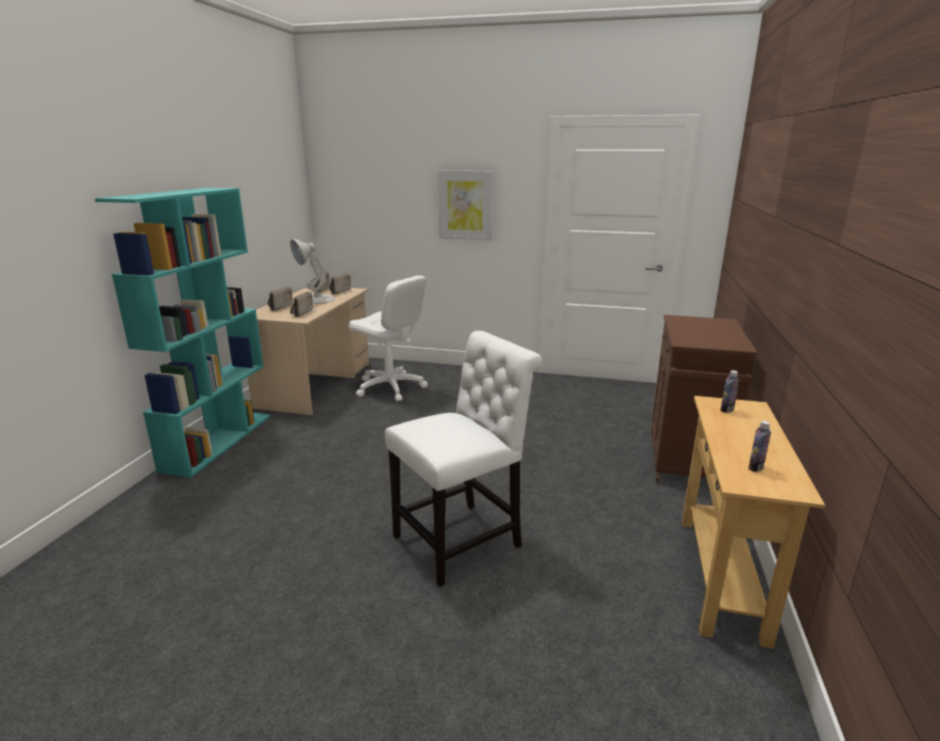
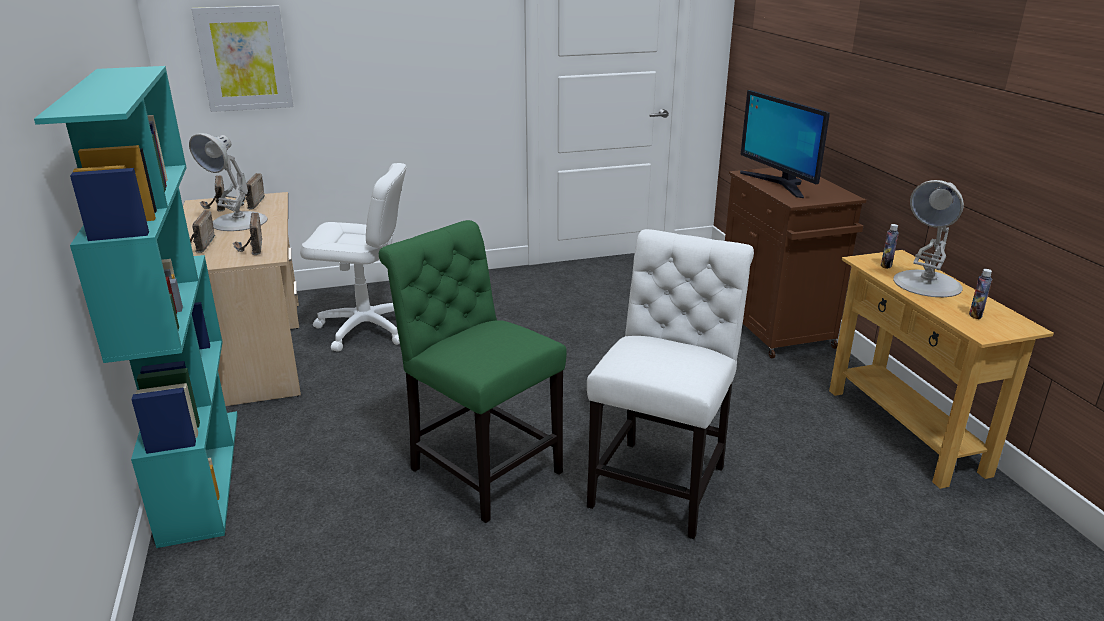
camera: 30 degrees left, 5 degrees up
picture [438,170,492,241] -> picture moved to [191,5,293,112]
none -> green chair [379,220,567,523]
none -> monitor [740,90,830,198]
none -> white table lamp [893,180,964,297]

